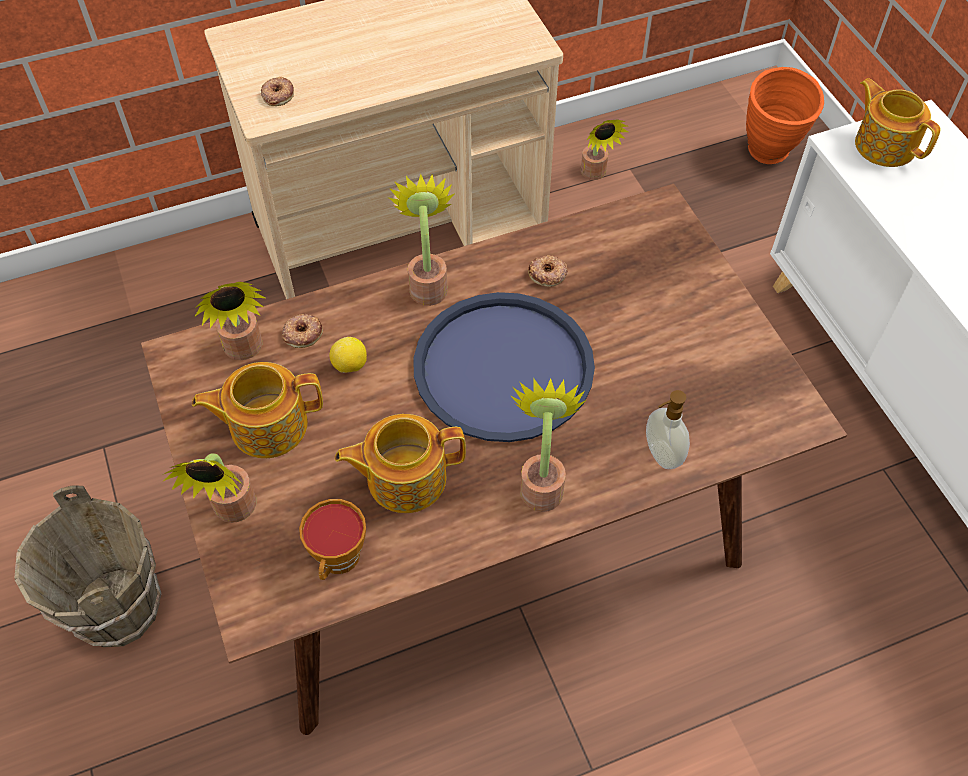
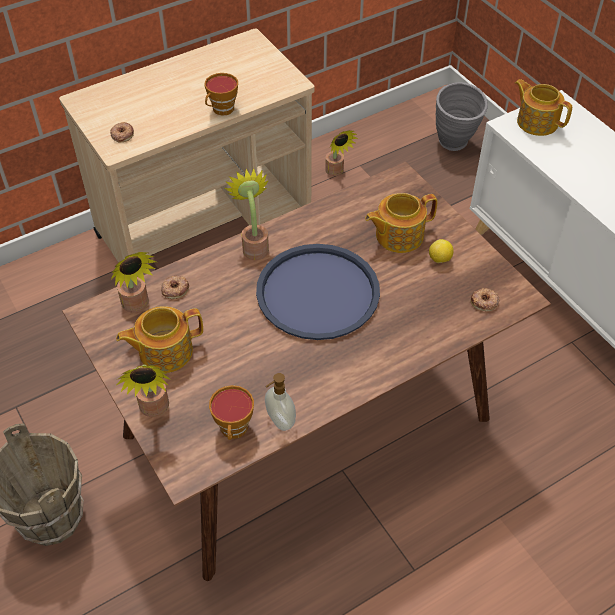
camera: 10 degrees left, 5 degrees down
lemon [330,337,367,373] -> lemon moved to [429,239,454,263]
teapot [335,414,466,513] -> teapot moved to [365,193,438,253]
potted plant [510,378,586,512] -> none
donut [528,255,568,287] -> donut moved to [470,288,500,311]
soap dispenser [646,390,690,469] -> soap dispenser moved to [265,373,296,431]
orange vase [746,67,824,164] -> grey vase [435,82,488,151]
none -> cup [205,73,238,116]

